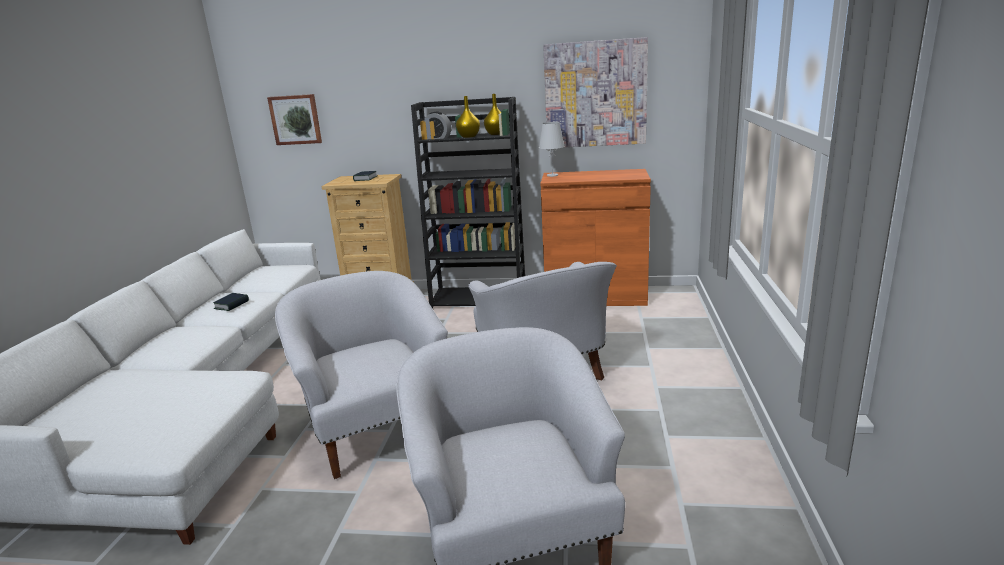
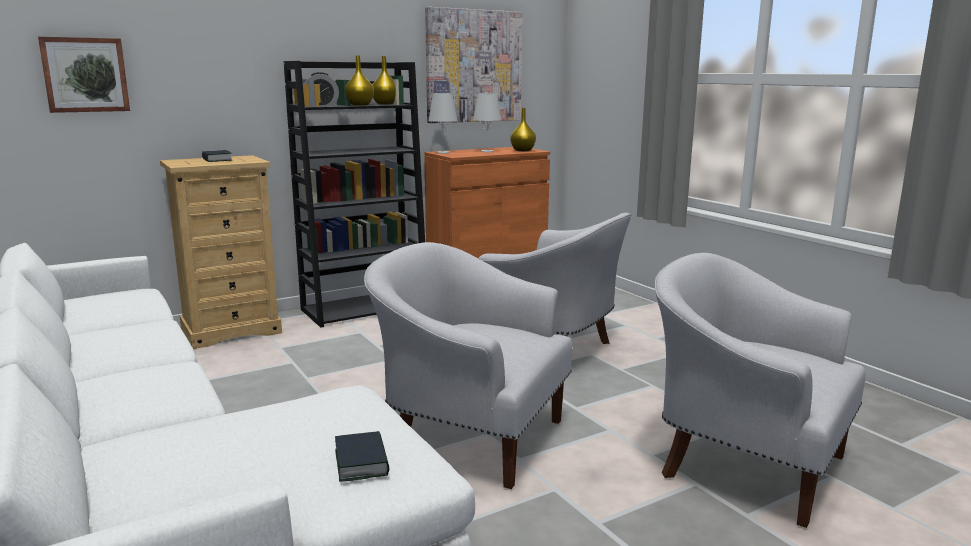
camera: 40 degrees left, 5 degrees down
book [213,293,249,311] -> book moved to [335,431,389,482]
none -> white table lamp [473,93,502,152]
none -> yellow vase [510,108,536,151]

